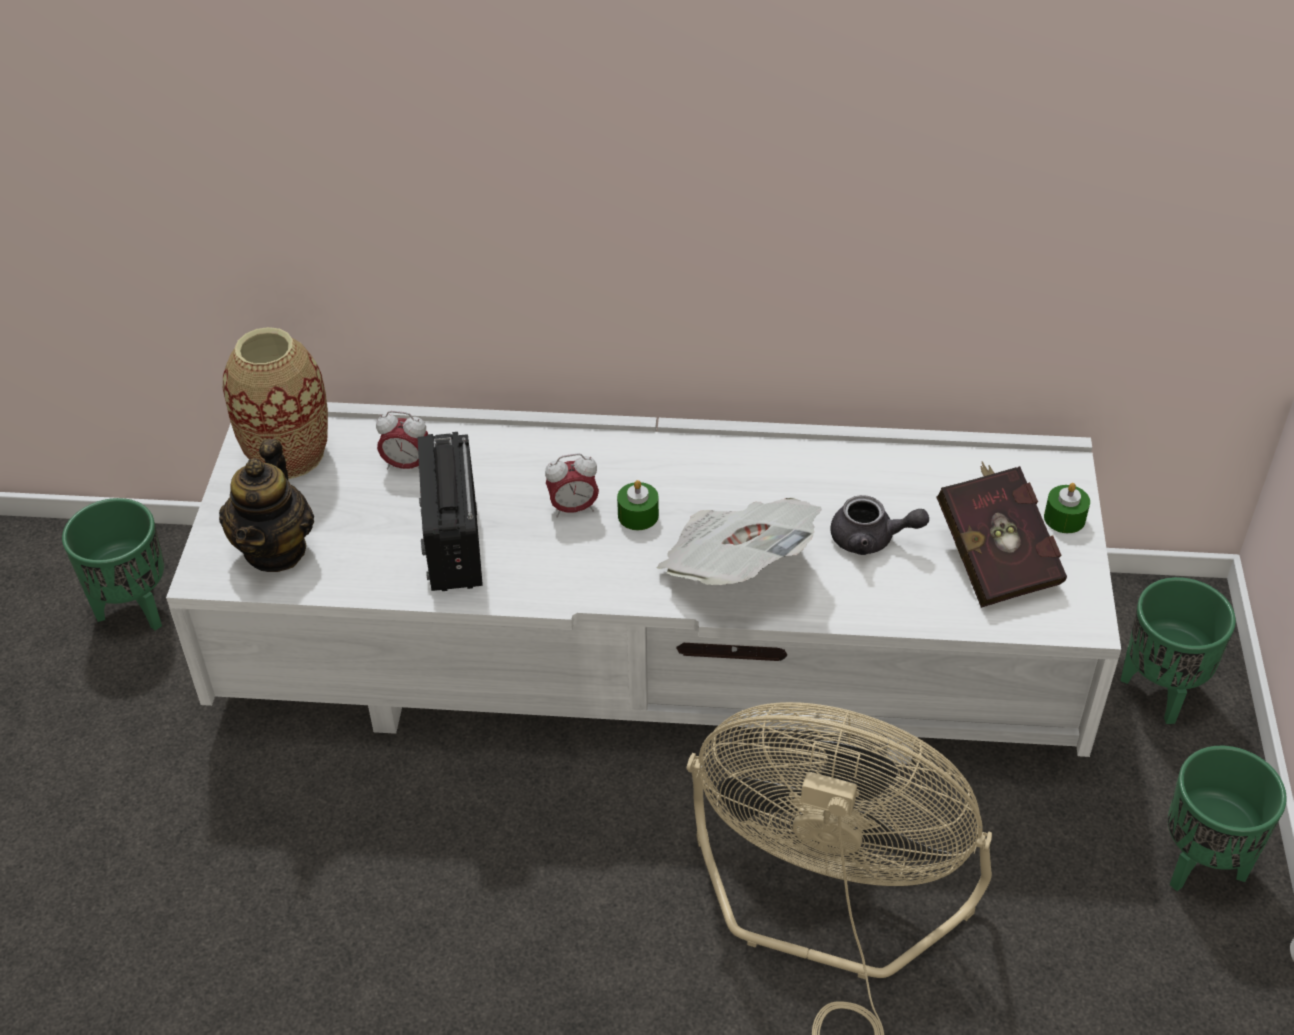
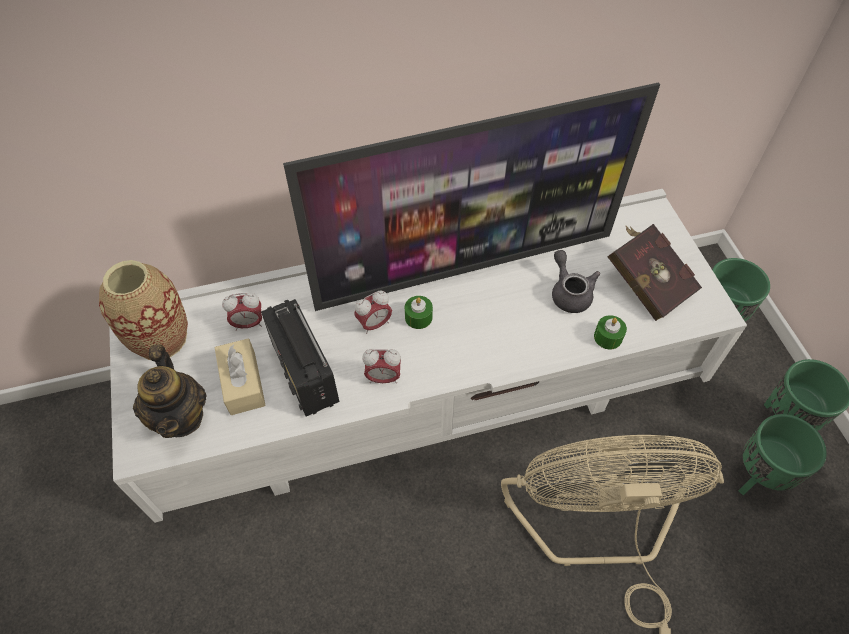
camera: 20 degrees left, 10 degrees up
green planter [62,498,164,631] -> green planter moved to [739,414,827,495]
newspaper [657,498,822,585] -> none
grey teapot [830,495,929,555] -> grey teapot turned 105 degrees counterclockwise [552,250,600,313]
green candle [1044,483,1090,533] -> green candle moved to [594,315,627,349]
none -> beige tissue box [215,338,266,415]
none -> television [283,82,660,311]
none -> alarm clock [362,349,401,384]

